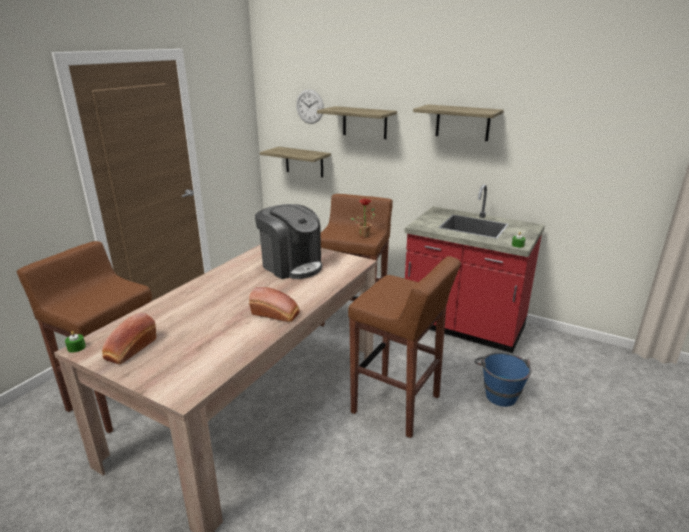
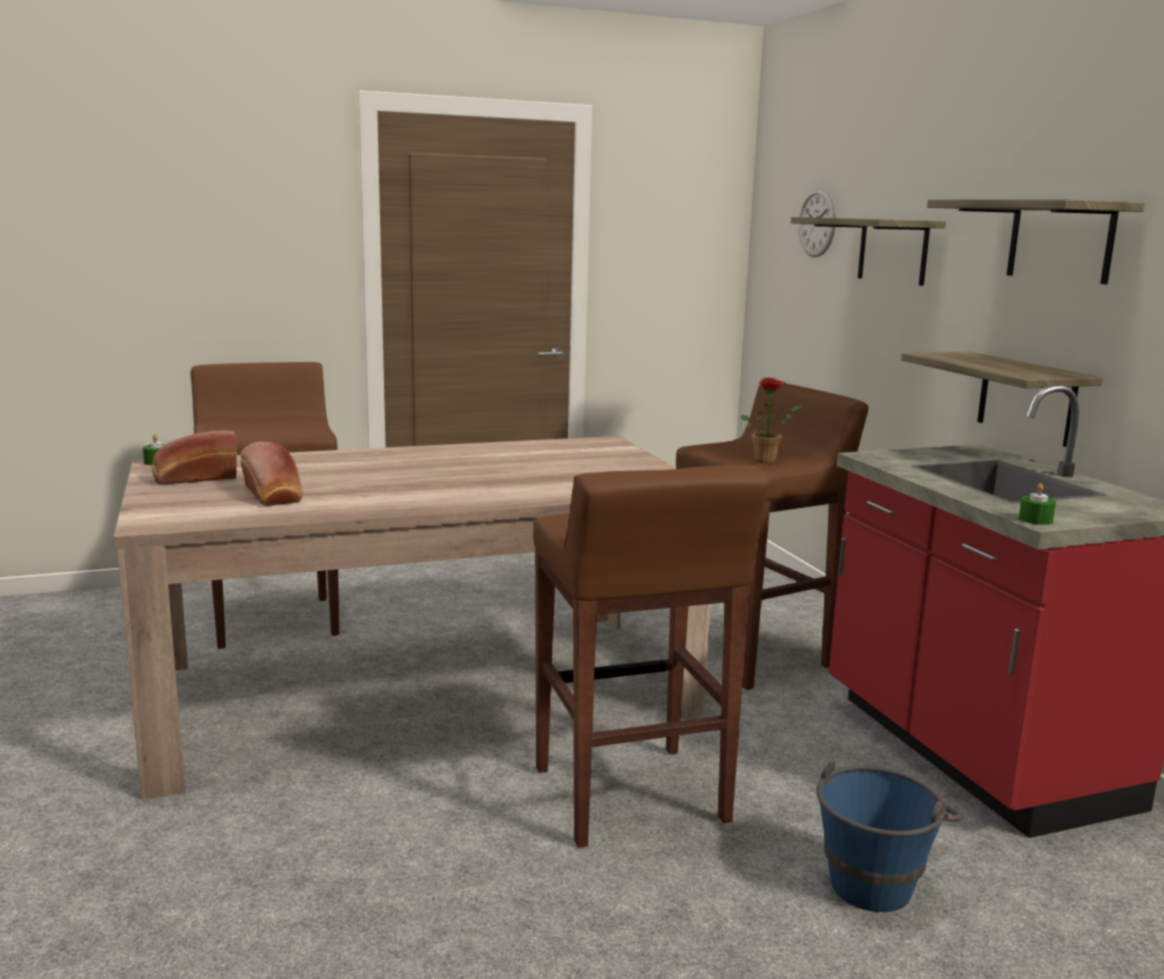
camera: 40 degrees right, 10 degrees down
bread [249,287,300,322] -> bread moved to [240,442,303,506]
coffee machine [255,204,322,279] -> none
shelf [260,147,331,177] -> shelf moved to [901,351,1103,447]

